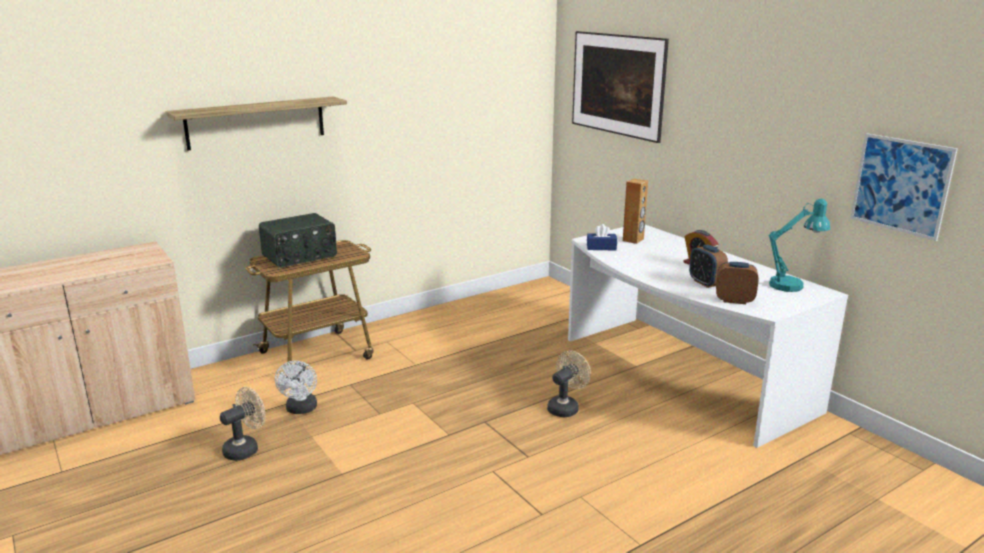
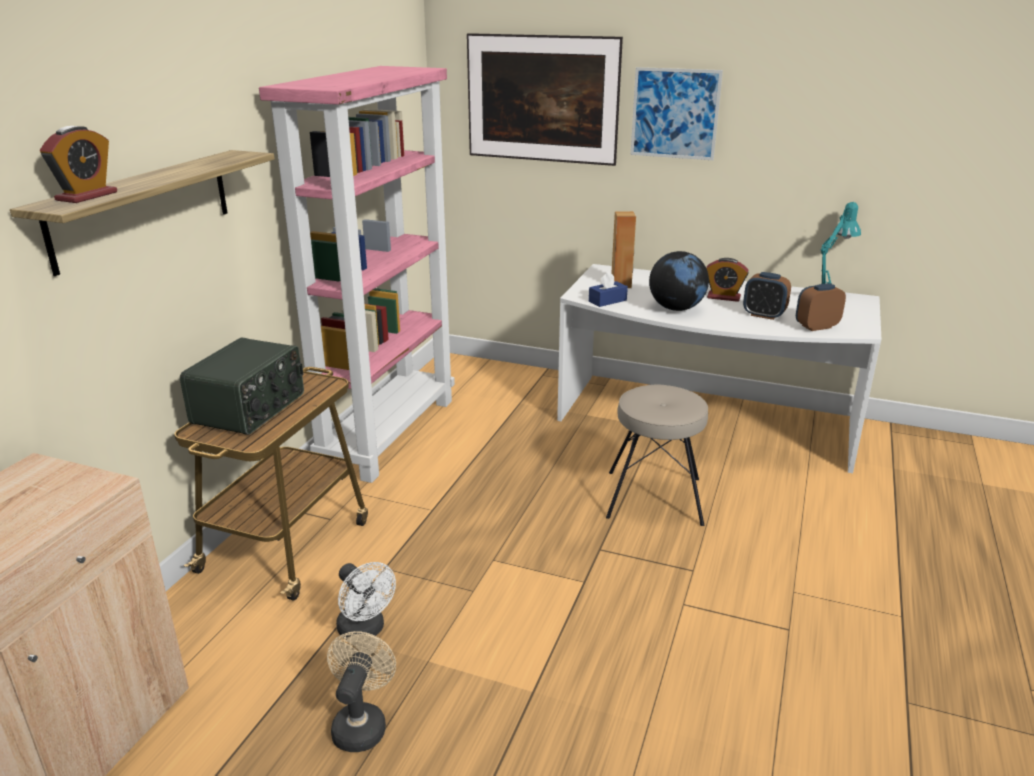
camera: 35 degrees left, 5 degrees up
beige fan [547,350,591,417] -> beige stool [606,384,708,526]
picture [850,133,958,241] -> picture moved to [631,67,723,160]
none -> alarm clock [40,126,117,203]
none -> pink bookcase [259,66,455,483]
none -> globe [649,251,709,311]

